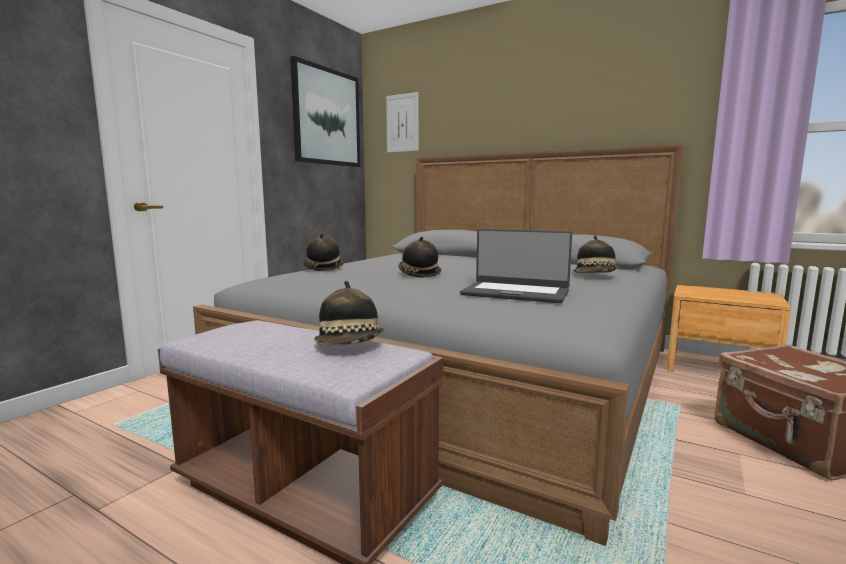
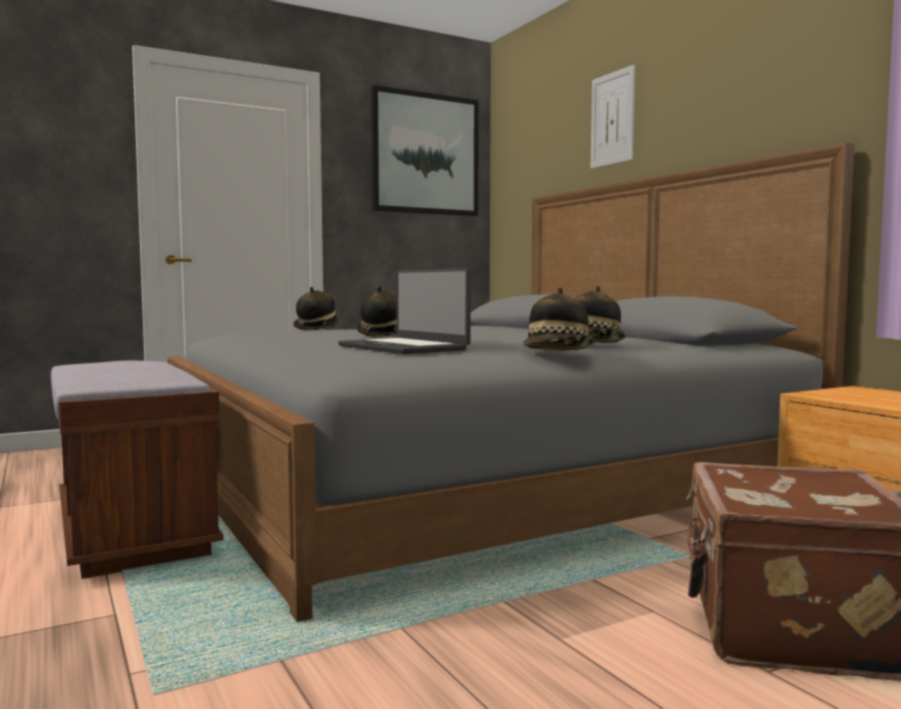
camera: 30 degrees right, 5 degrees down
hat [315,281,384,345] -> hat moved to [522,288,594,350]
picture [386,92,419,153] -> picture moved to [591,65,635,169]

